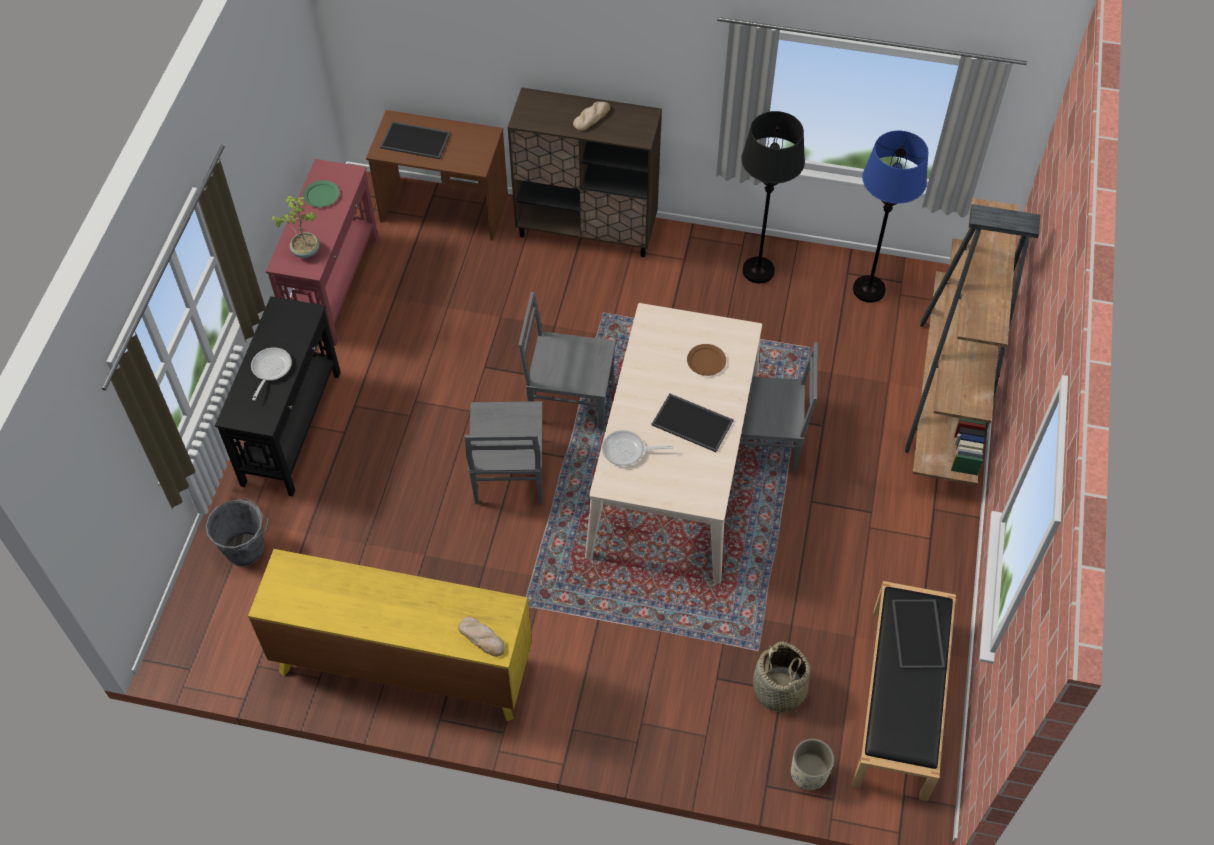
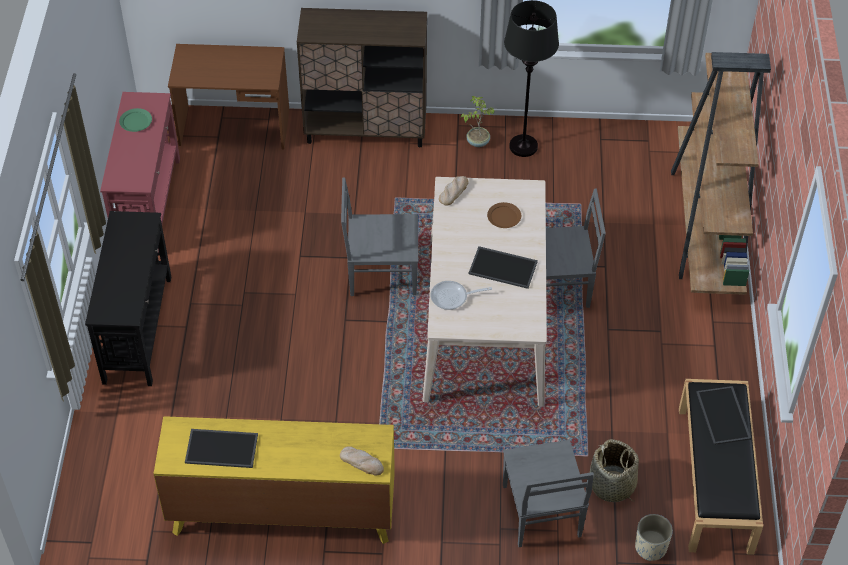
camera: 10 degrees left, 5 degrees down
grey bucket [205,498,269,566] -> none
frying pan [251,347,292,401] -> none
potted plant [271,195,319,258] -> potted plant moved to [461,96,495,147]
tray [380,121,451,159] -> tray moved to [185,429,258,468]
grey chair [465,401,543,504] -> grey chair moved to [503,440,594,547]
bread [573,102,610,131] -> bread moved to [439,176,469,206]
blue floor lamp [853,131,928,303] -> none

